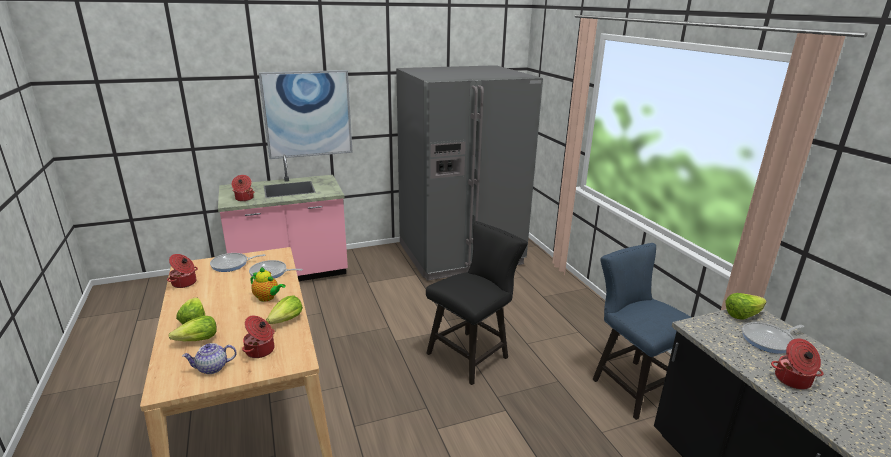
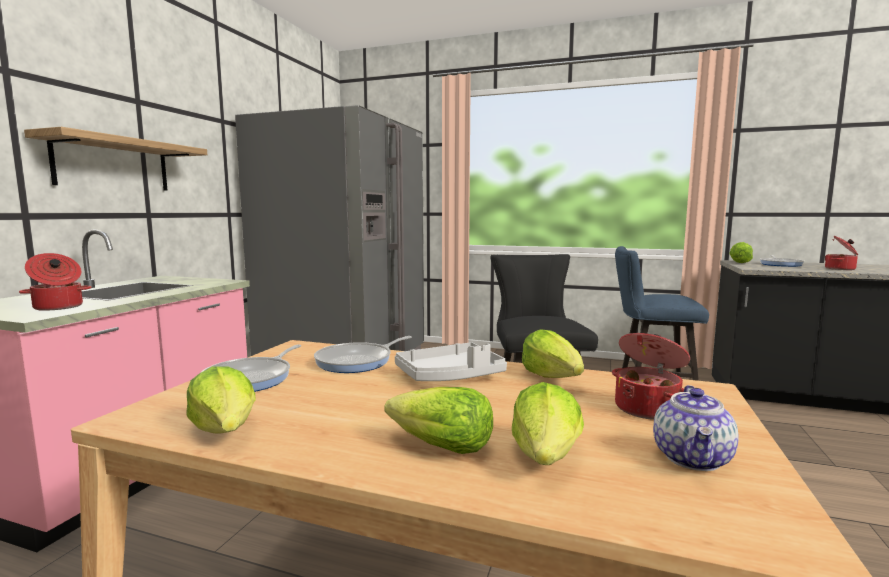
camera: 50 degrees left, 15 degrees down
cooking pot [167,254,198,288] -> lettuce [186,366,256,434]
teapot [250,267,286,302] -> grey tray [395,342,507,381]
picture [259,70,353,159] -> shelf [24,127,207,191]

